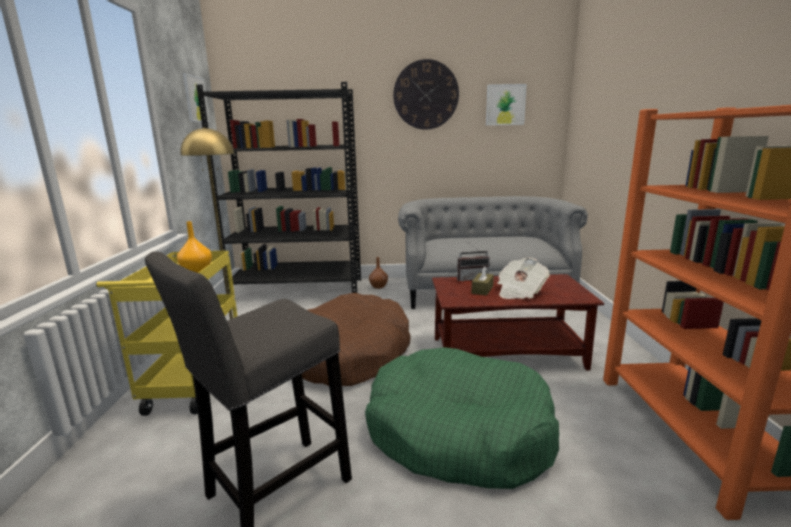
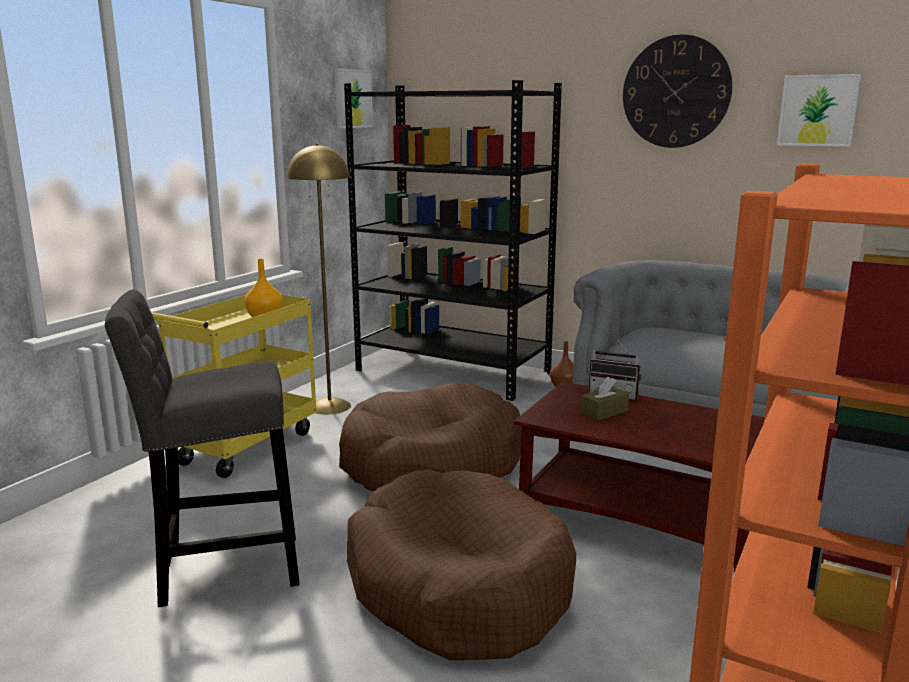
camera: 30 degrees right, 0 degrees up
green dog bed [365,347,559,489] -> brown dog bed [347,469,576,660]
newspaper [497,257,550,299] -> none

